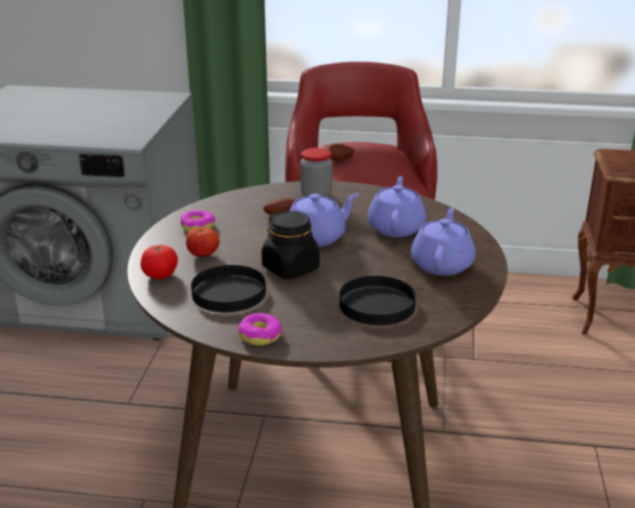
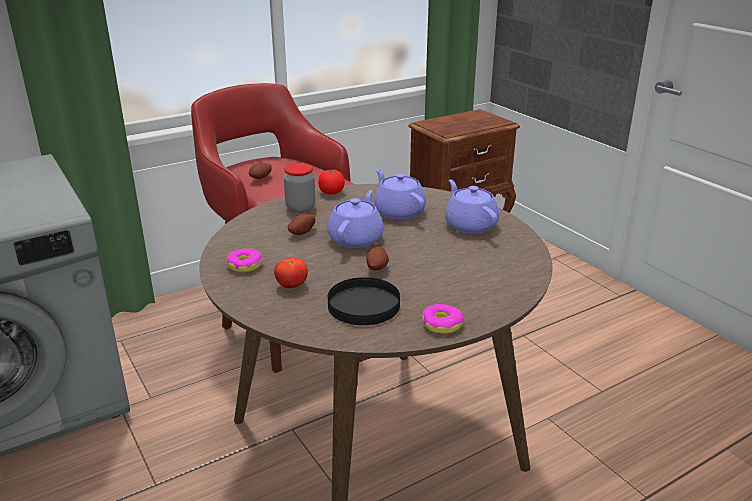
camera: 40 degrees left, 0 degrees up
tomato [141,244,178,279] -> tomato moved to [318,169,345,195]
black jar [262,211,319,279] -> potato [366,247,389,270]
black plate [339,276,416,325] -> none

